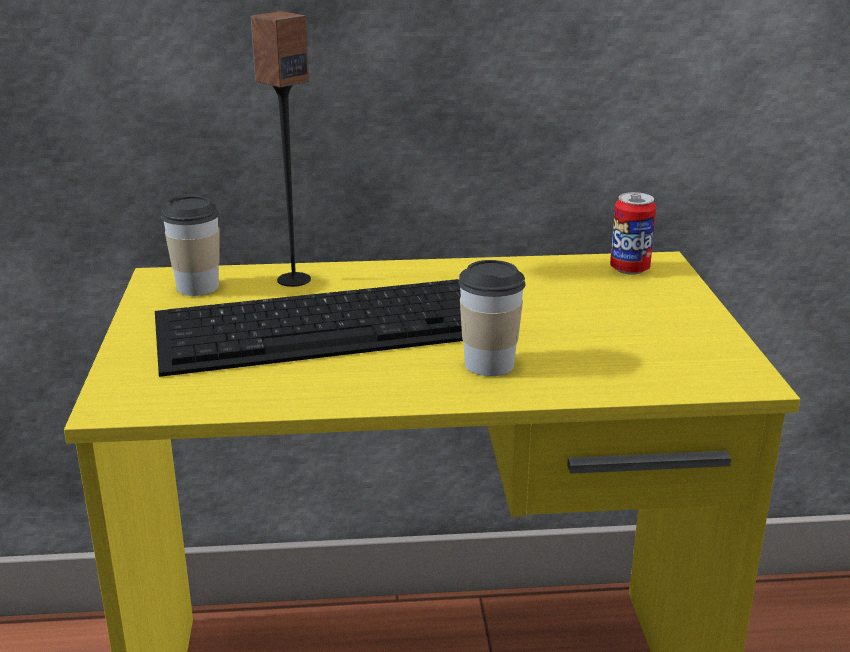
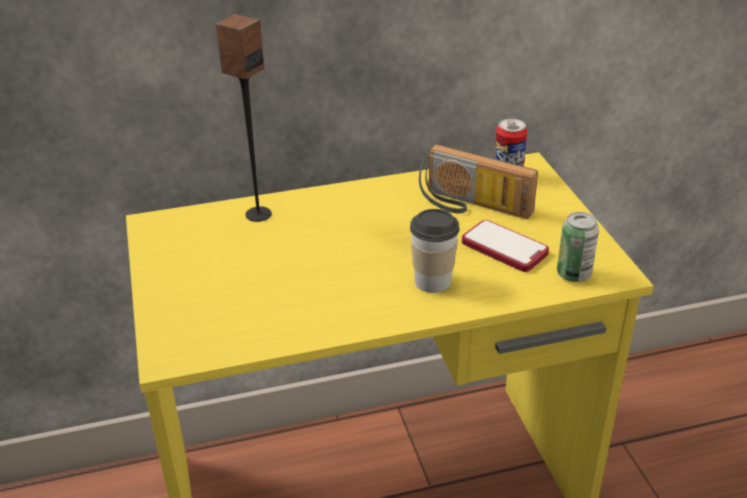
camera: 10 degrees left, 10 degrees up
keyboard [155,279,463,377] -> none
cup [161,196,220,296] -> none
none -> radio [419,144,538,219]
none -> phone [462,220,549,272]
none -> can [557,212,599,282]

